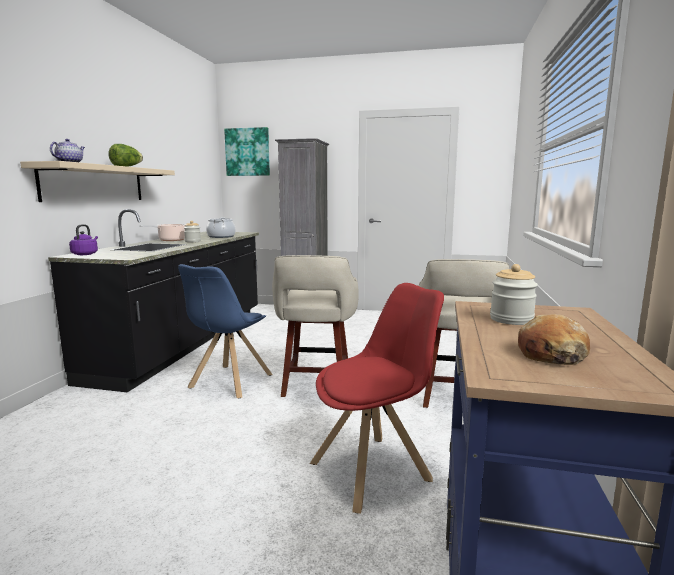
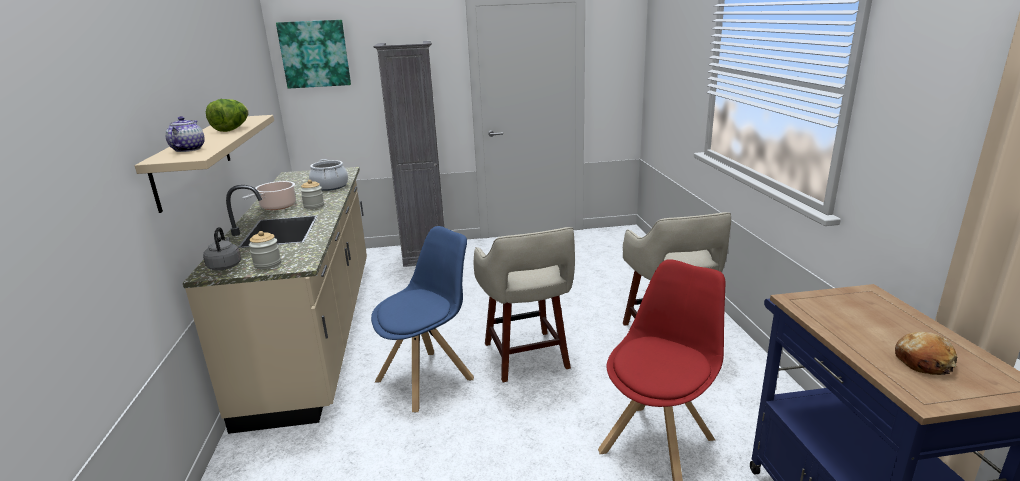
camera: 20 degrees left, 10 degrees up
black counter [48,209,259,393] -> beige counter [183,167,367,434]
purple kettle [69,224,98,255] -> grey kettle [203,227,241,271]
blue chair [178,264,273,398] -> blue chair turned 135 degrees counterclockwise [371,226,474,412]
jar [490,264,538,325] -> jar moved to [249,231,281,269]

